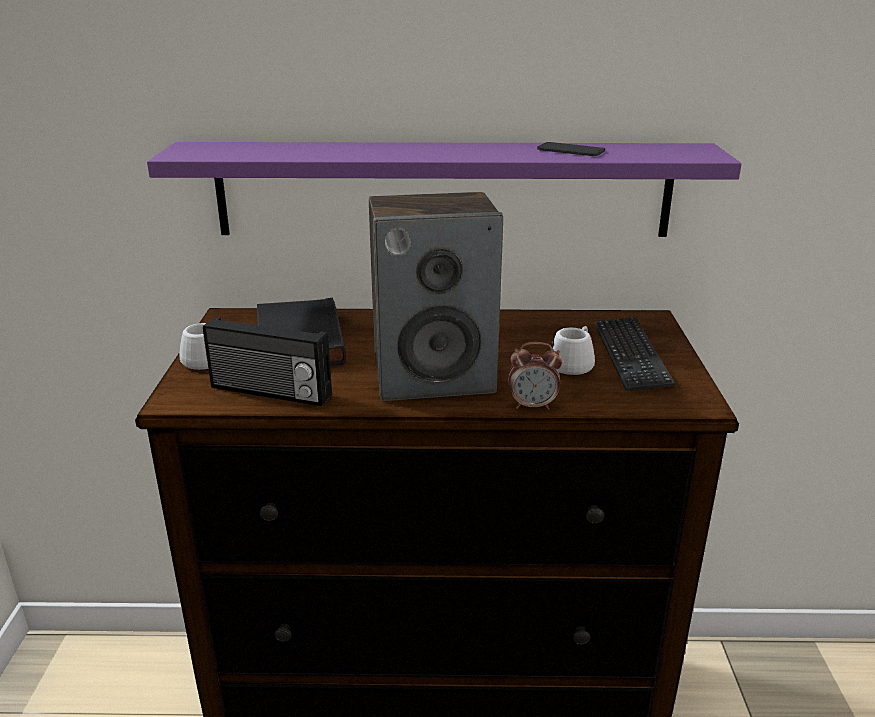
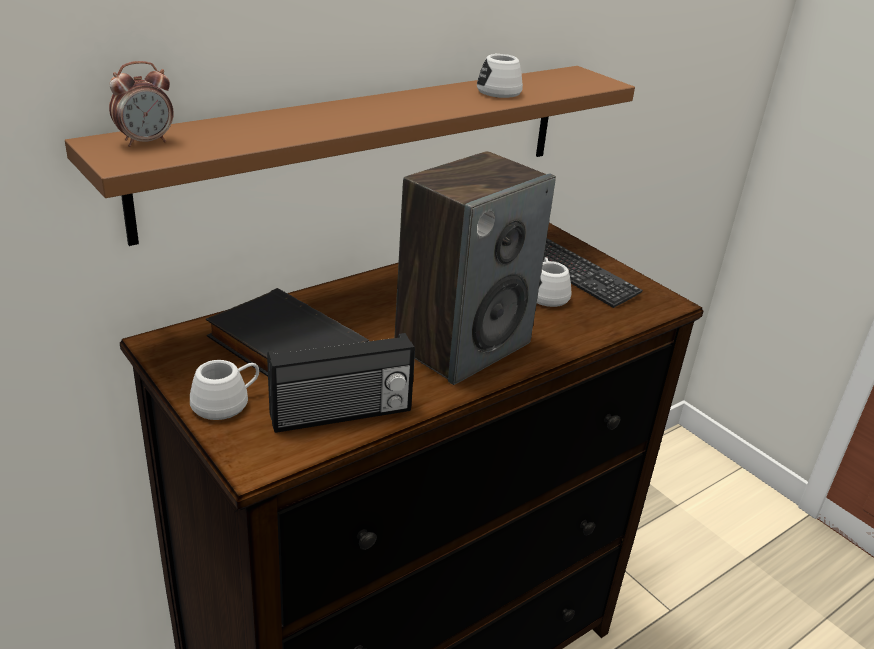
camera: 40 degrees left, 5 degrees up
purple shelf [147,142,742,237] -> brown shelf [65,66,635,246]
alarm clock [508,342,563,410] -> alarm clock moved to [109,61,174,147]
phone [537,142,605,156] -> white mug [477,53,523,98]

